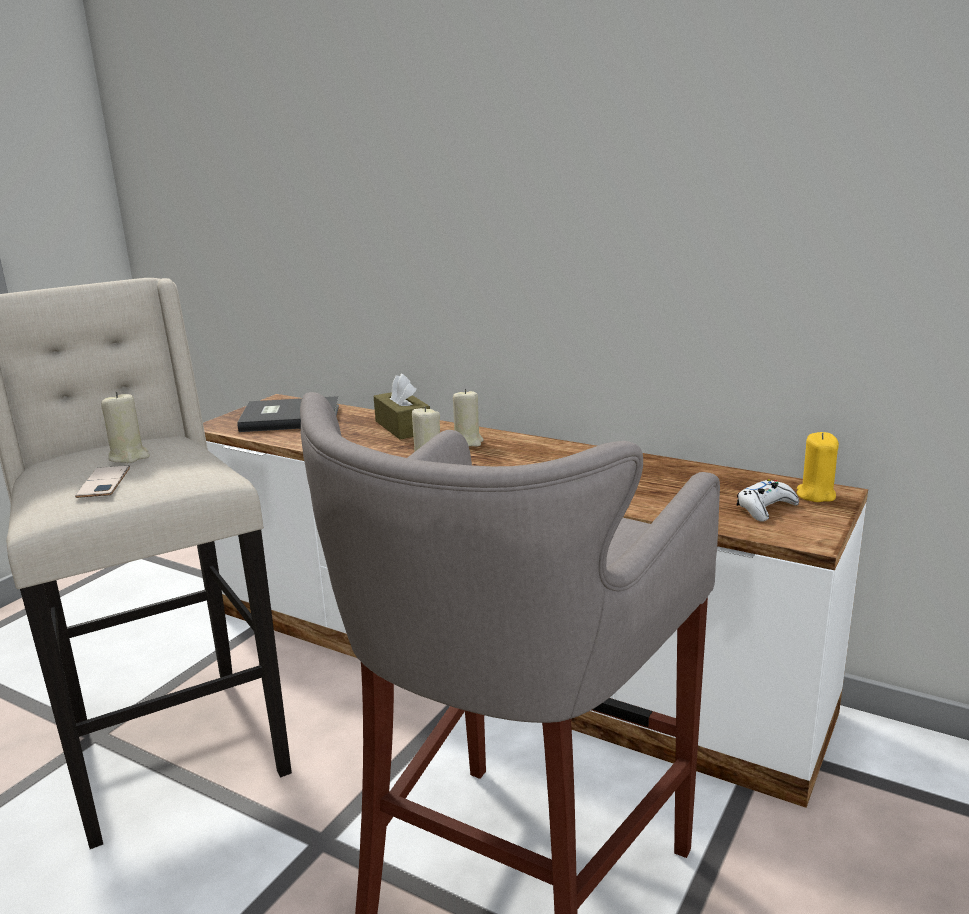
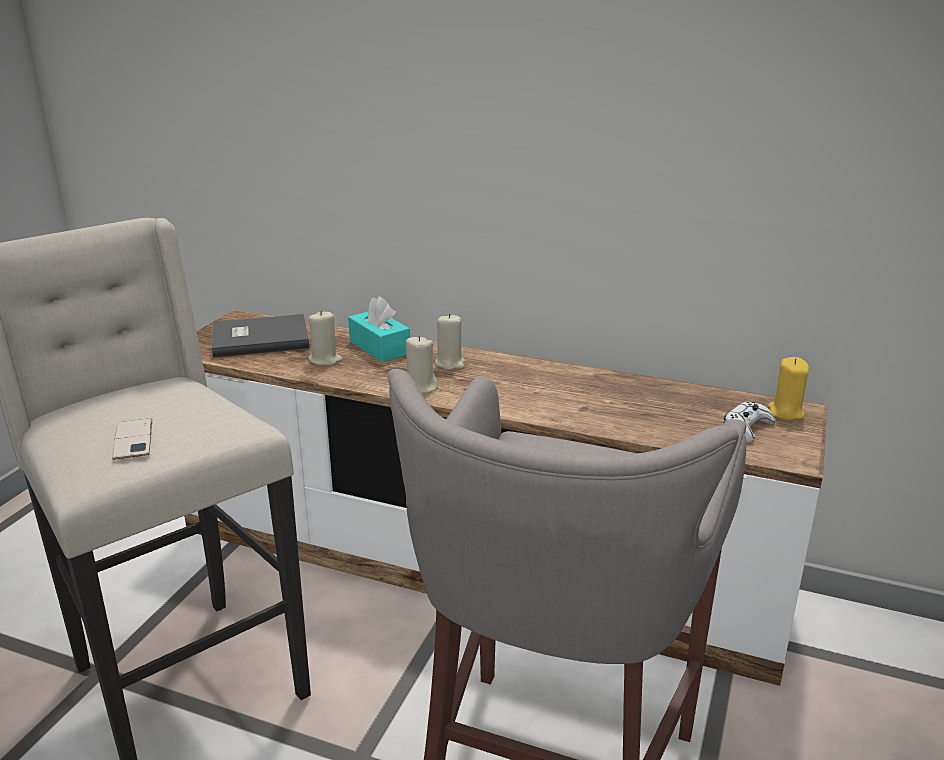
camera: 10 degrees left, 5 degrees up
beige candle [101,392,150,463] -> beige candle moved to [308,310,343,366]
brown tissue box [374,373,430,440] -> turquoise tissue box [348,296,410,362]

